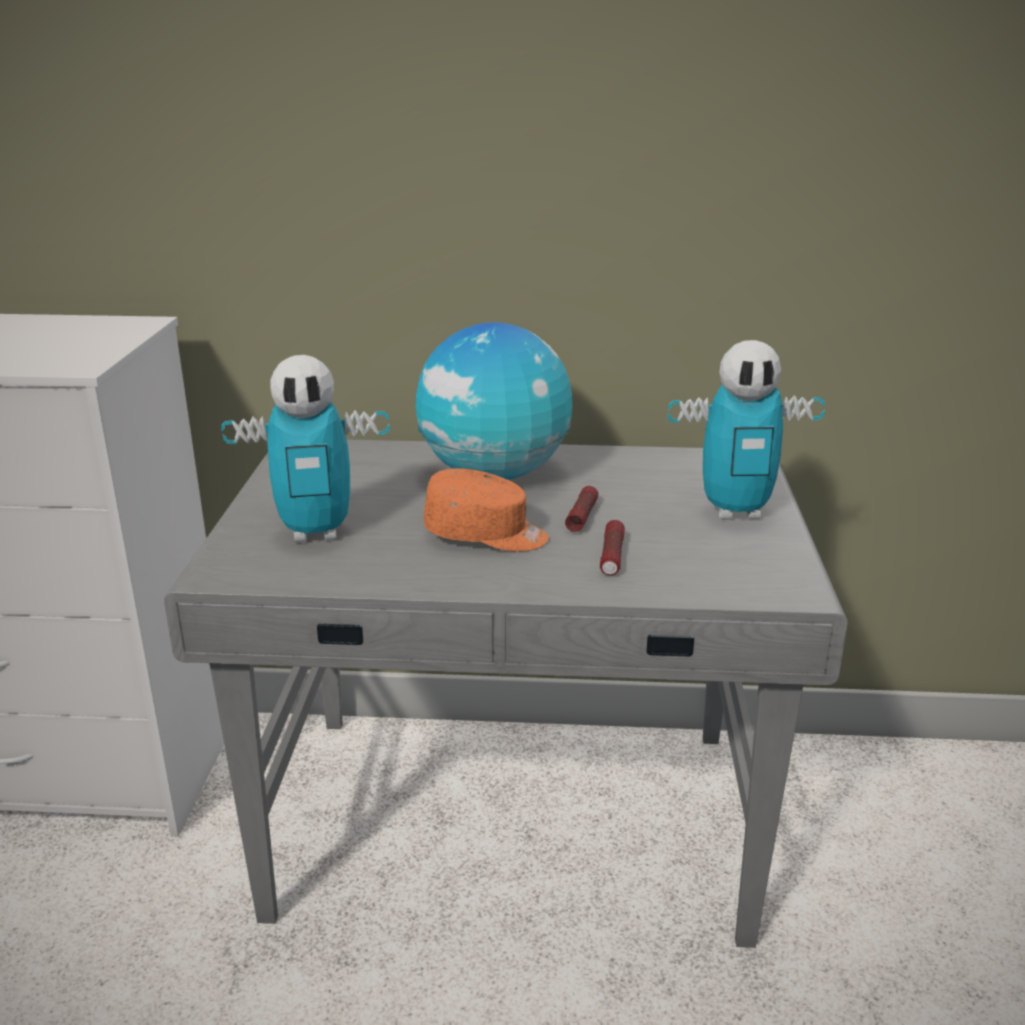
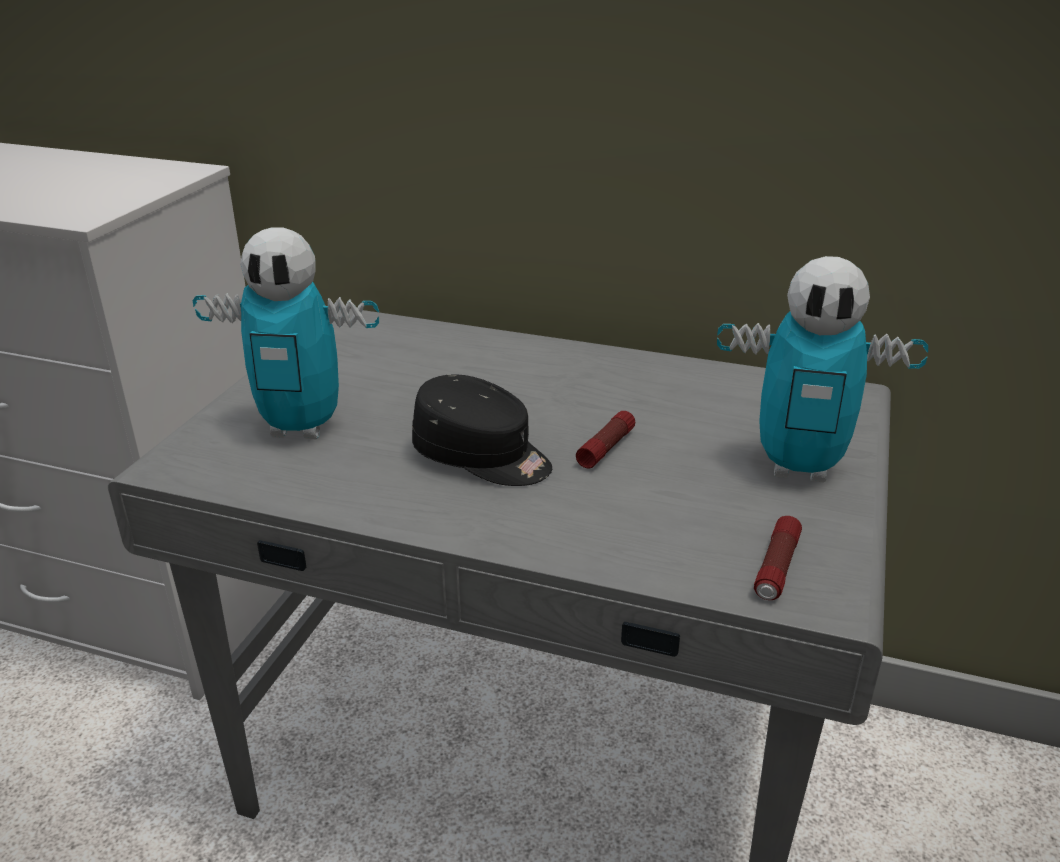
camera: 15 degrees right, 5 degrees up
globe [415,323,573,480] -> none
orange cap [424,468,549,552] -> black cap [412,374,552,486]
flashlight [600,520,625,575] -> flashlight moved to [754,516,802,600]

